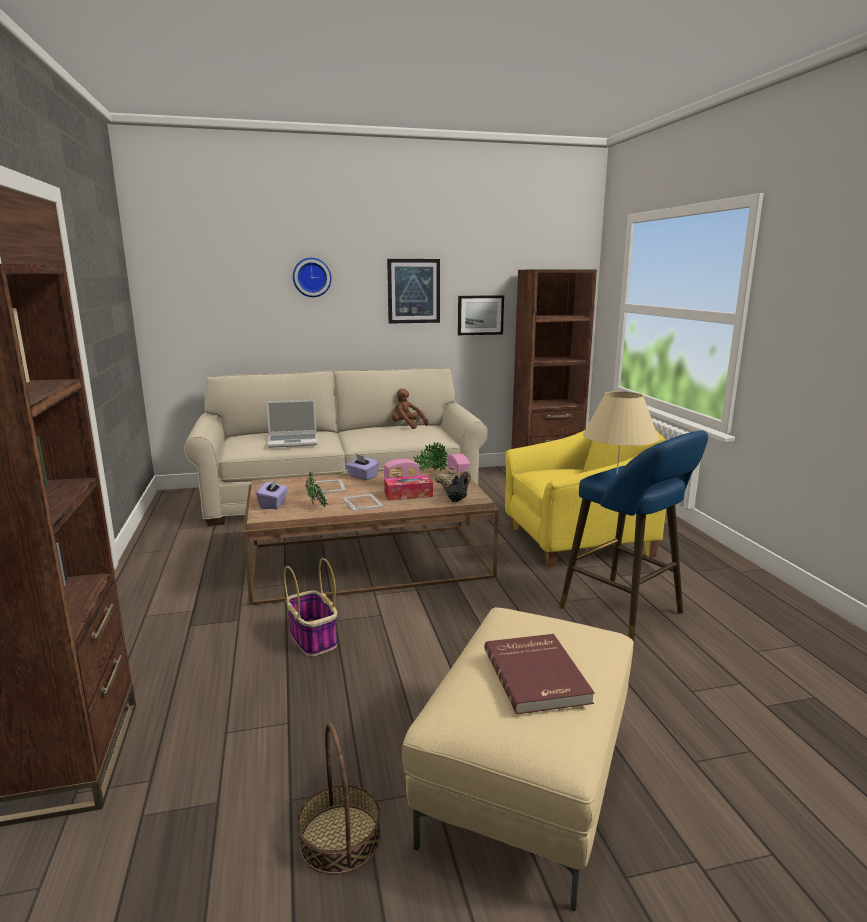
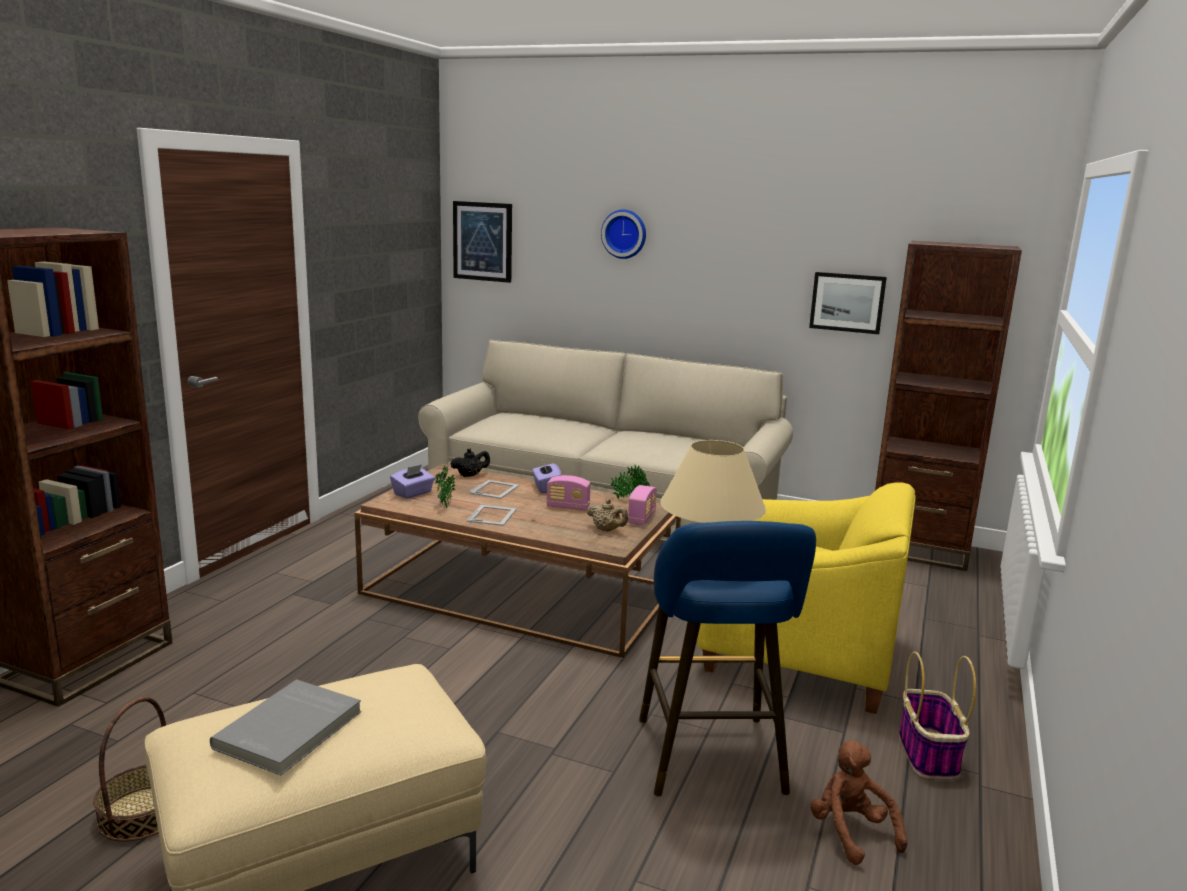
camera: 35 degrees right, 0 degrees up
laptop [266,400,318,448] -> none
basket [284,558,337,657] -> basket moved to [899,652,976,779]
tissue box [384,475,433,501] -> none
picture [387,259,440,324] -> picture moved to [453,201,512,283]
brown plush toy [392,388,429,429] -> brown plush toy moved to [810,741,907,865]
black teapot [446,475,468,502] -> black teapot moved to [450,448,490,477]
red book [484,634,595,714] -> grey book [210,679,361,775]

